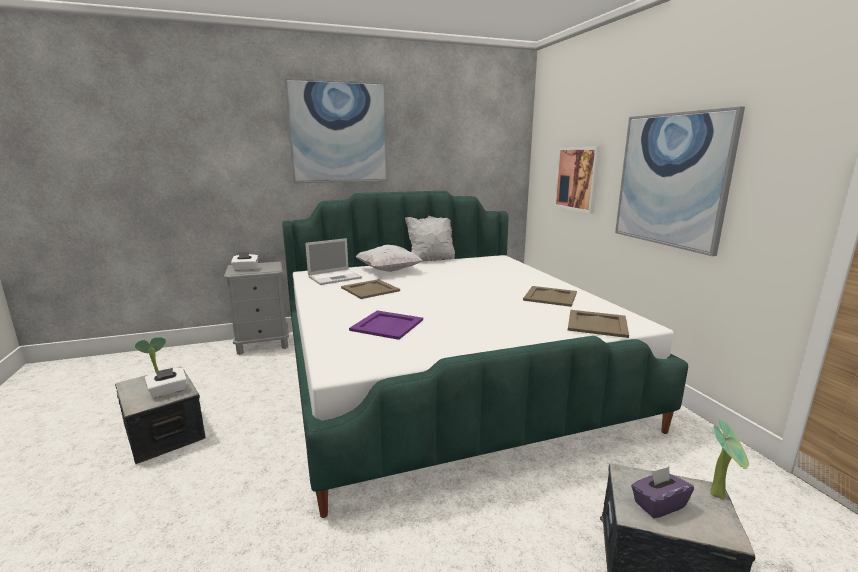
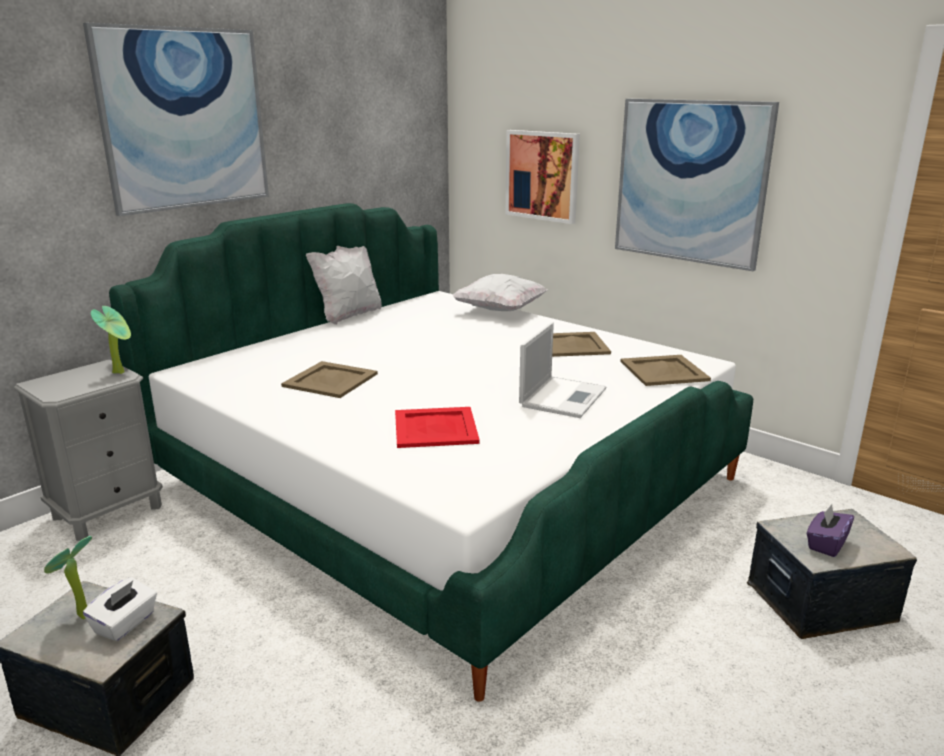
camera: 30 degrees left, 5 degrees up
white tissue box [231,252,258,271] -> none
laptop [305,238,362,285] -> laptop moved to [519,322,606,418]
purple tray [349,311,423,340] -> red tray [395,407,480,448]
white pillow [355,245,422,272] -> white pillow moved to [452,274,547,311]
potted plant [710,419,749,500] -> potted plant moved to [91,306,131,374]

